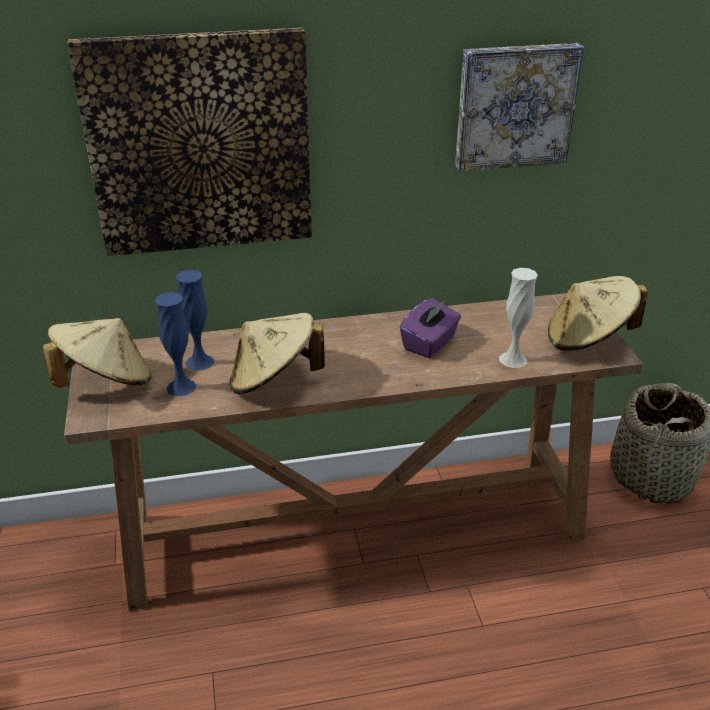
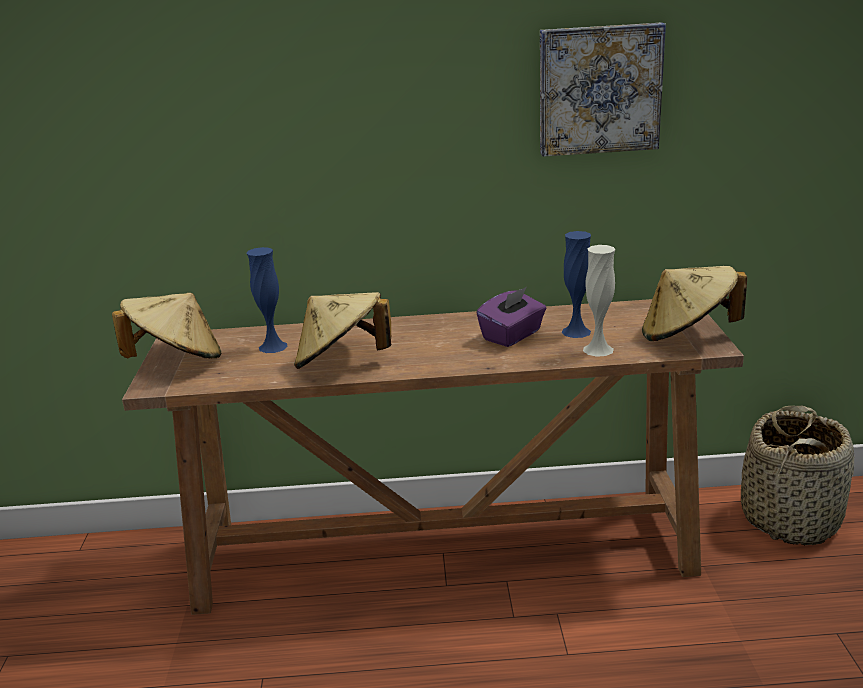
camera: 10 degrees right, 10 degrees down
picture [67,28,312,256] -> none
blue vase [155,292,197,396] -> blue vase moved to [561,231,591,338]

